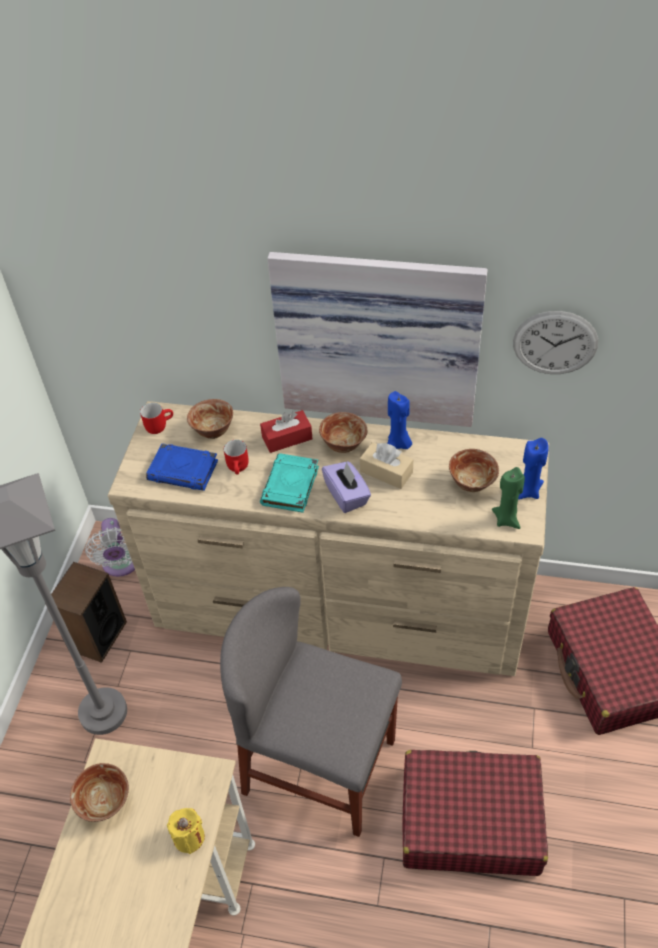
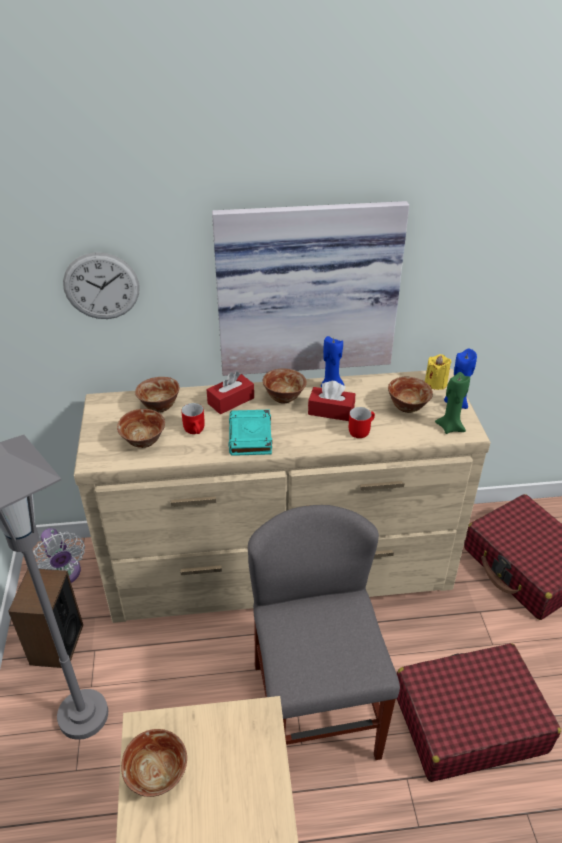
camera: 20 degrees left, 10 degrees down
red mug [140,403,173,434] -> red mug moved to [349,407,375,438]
blue book [146,443,218,491] -> bowl [117,409,165,448]
yellow candle [167,808,205,854] -> yellow candle moved to [425,354,452,390]
grey chair [220,587,402,837] -> grey chair turned 75 degrees clockwise [248,505,400,760]
purple tissue box [322,461,371,513] -> none
beige tissue box [360,442,413,489] -> red tissue box [308,381,355,421]
wall clock [513,311,598,374] -> wall clock moved to [63,252,139,319]

